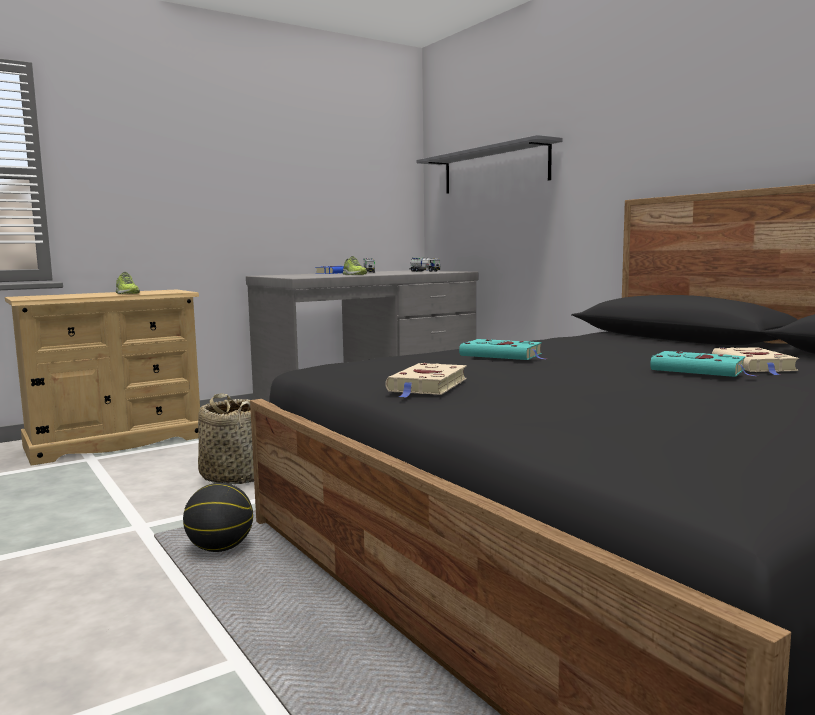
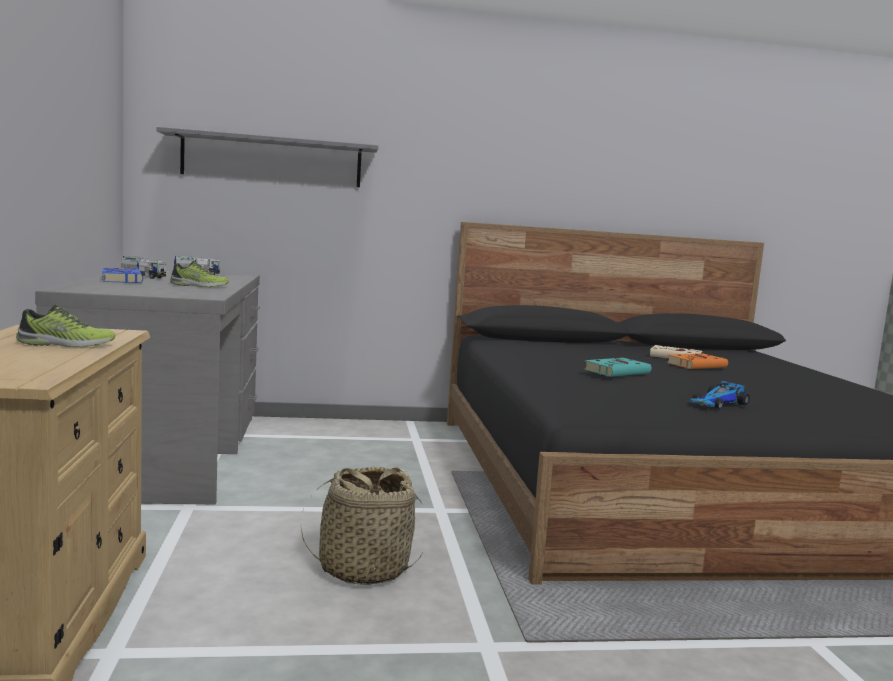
camera: 65 degrees left, 0 degrees up
basketball [183,483,253,552] -> none
beige book [385,363,467,398] -> toy car [689,381,750,409]
turquoise book [650,351,757,377] -> orange book [667,353,728,369]

